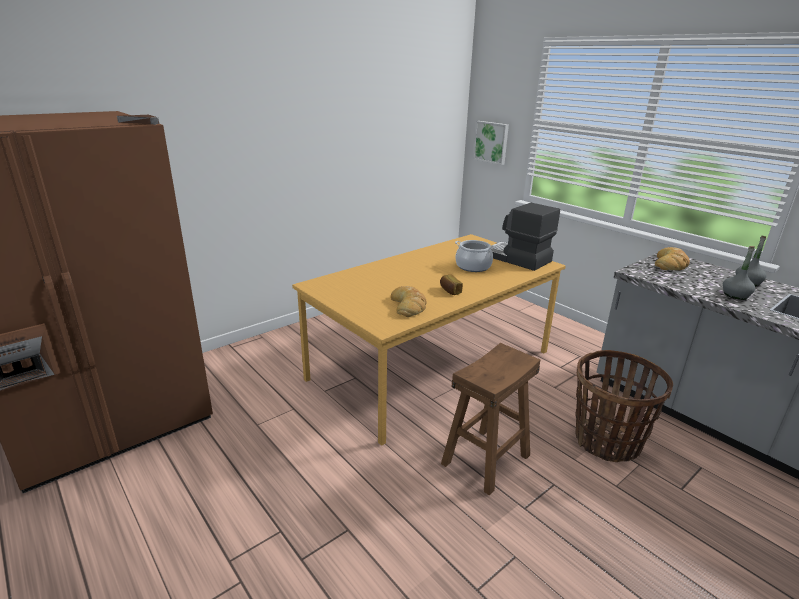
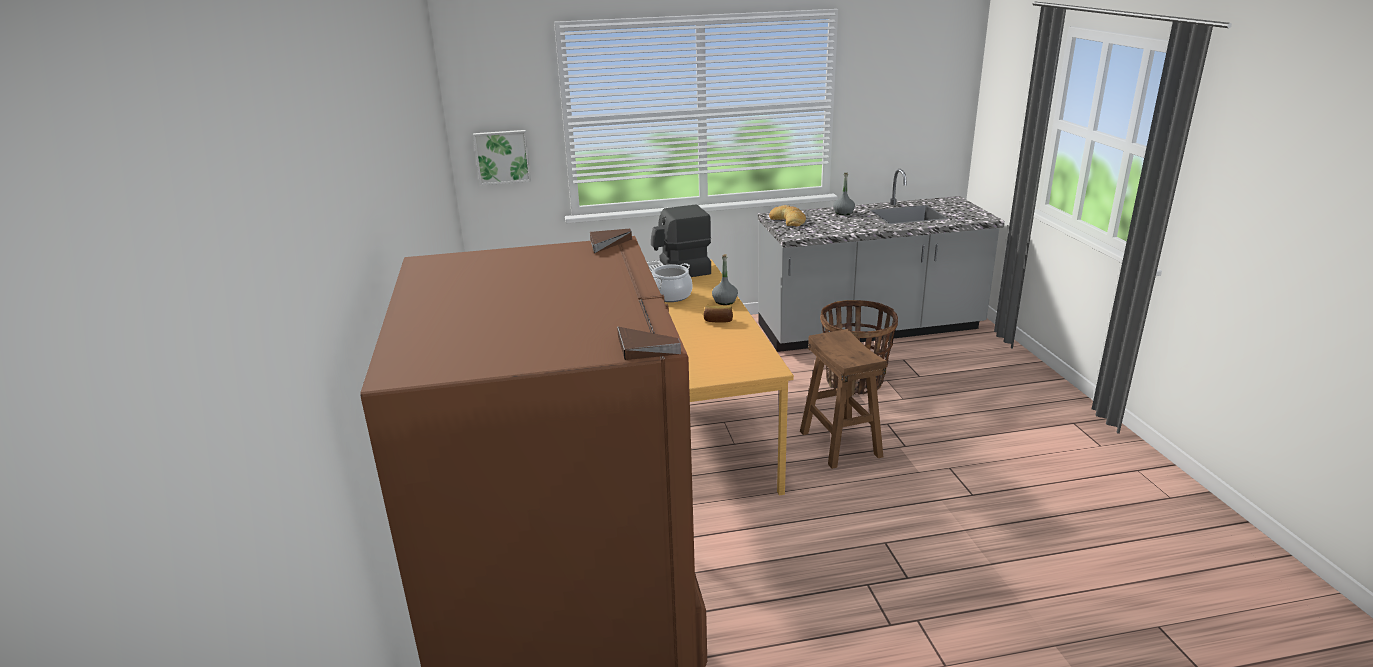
camera: 60 degrees left, 0 degrees up
bread [391,286,427,317] -> none
grey bottle [723,246,755,300] -> grey bottle moved to [712,254,738,305]

